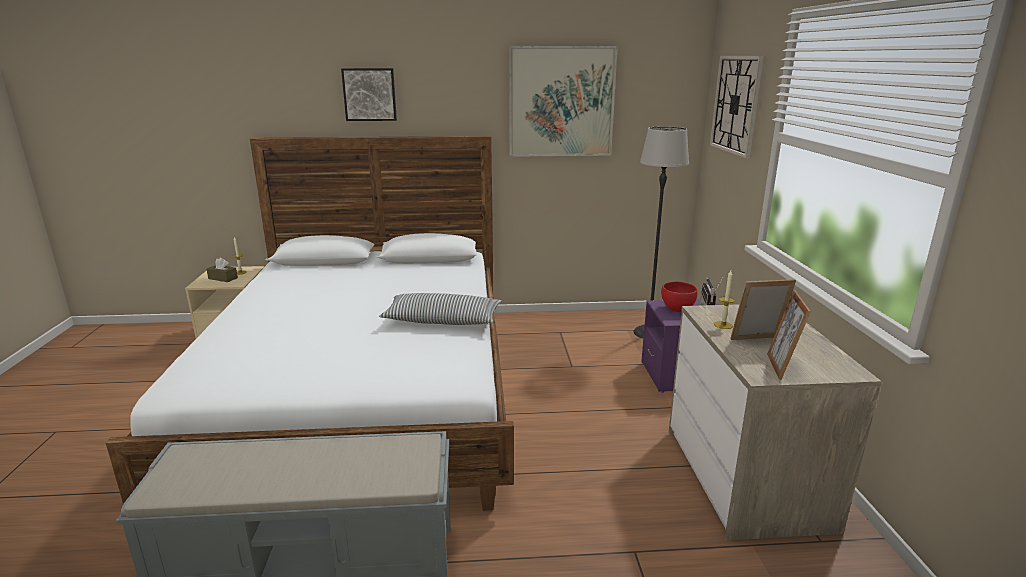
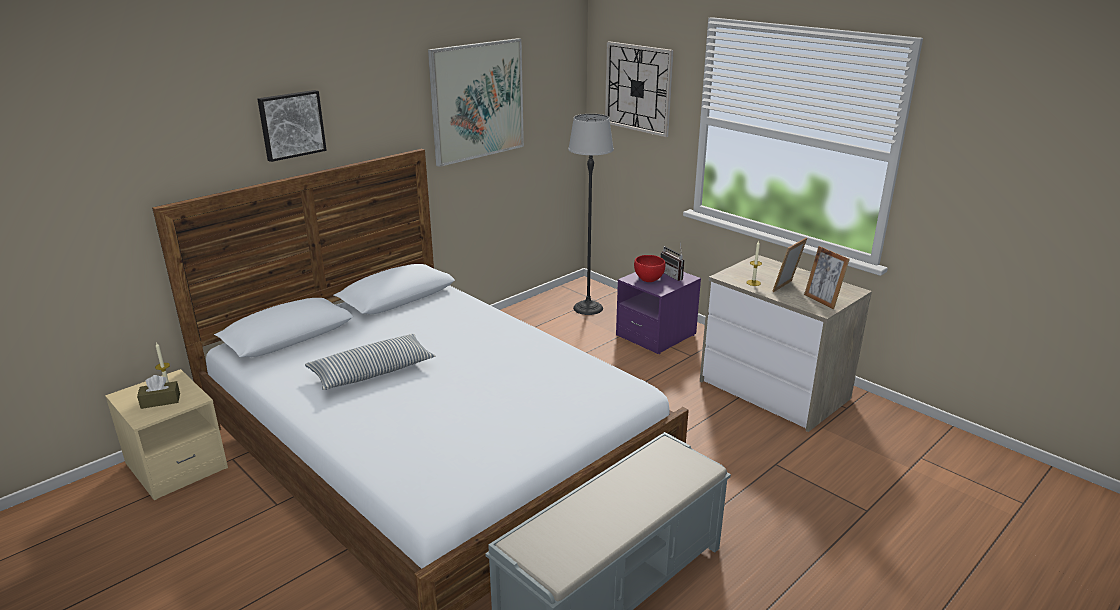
camera: 40 degrees left, 5 degrees up
pillow [379,293,501,325] -> pillow moved to [305,334,435,390]

